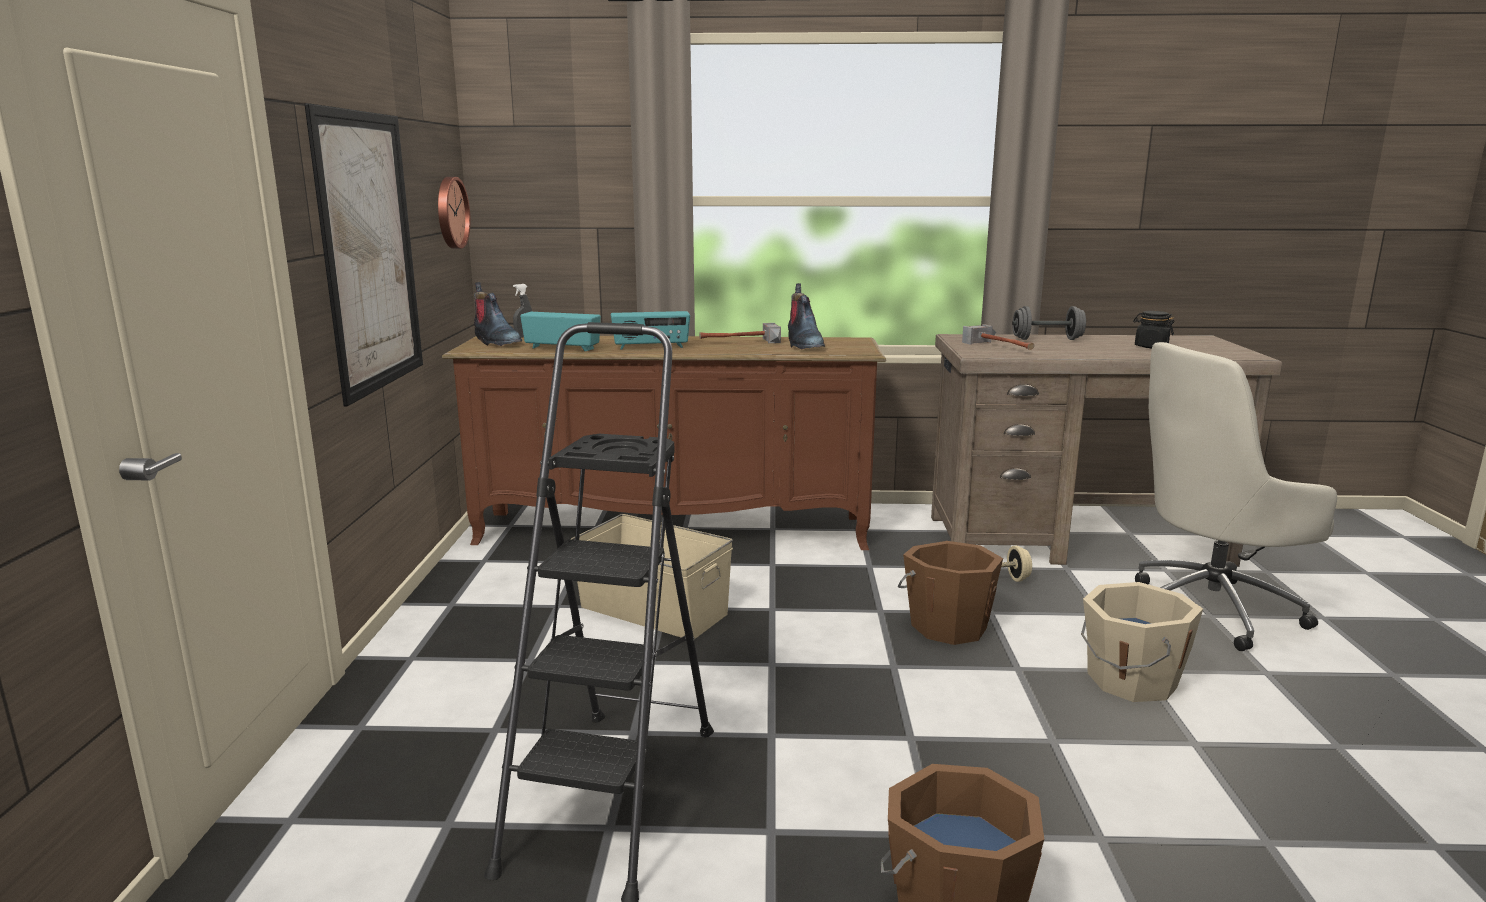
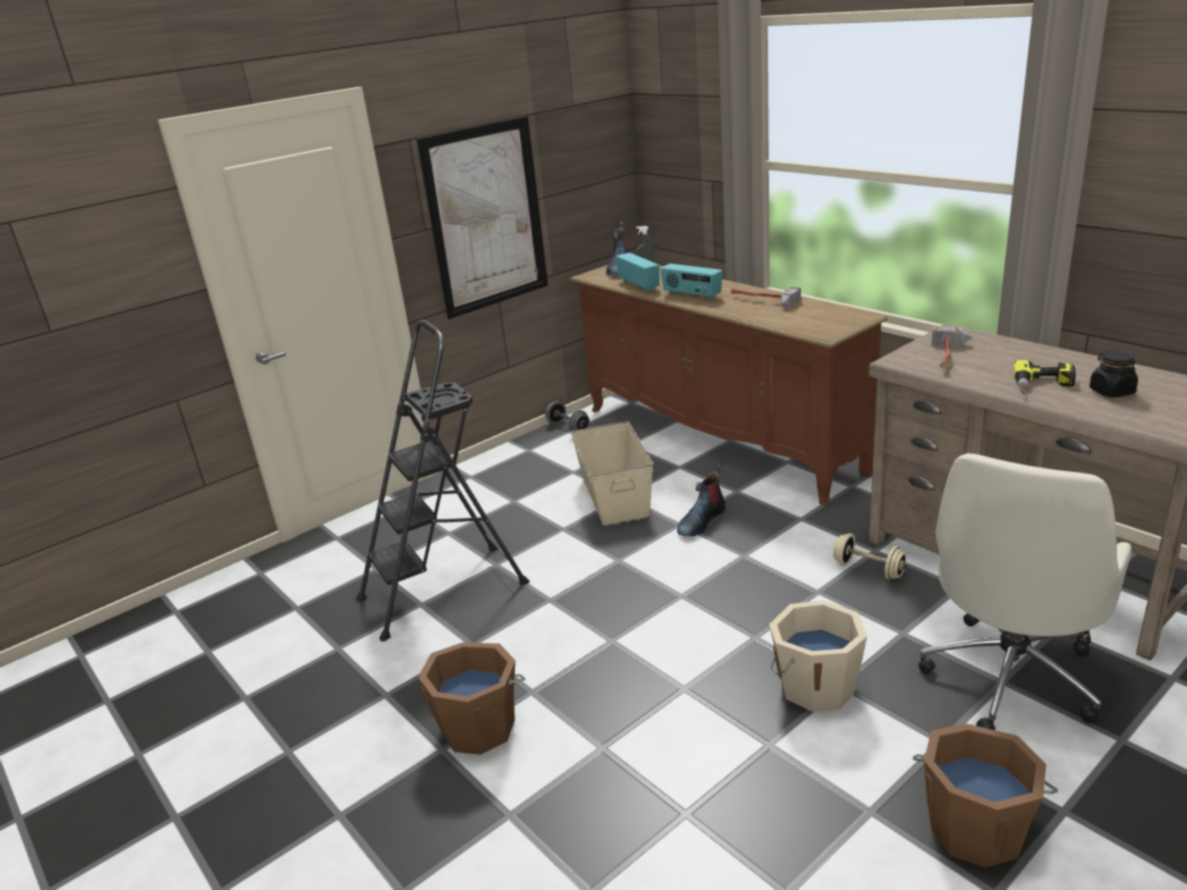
camera: 50 degrees right, 10 degrees up
wall clock [438,177,471,249] -> none
boot [788,283,825,350] -> boot moved to [677,463,725,536]
brown bucket [897,541,1003,645] -> brown bucket moved to [913,724,1058,868]
grey dumbbell [1012,306,1086,340] -> grey dumbbell moved to [545,401,590,431]
beige office chair [1135,342,1337,651] -> beige office chair turned 90 degrees counterclockwise [918,453,1132,730]
none -> power drill [1014,360,1076,394]

